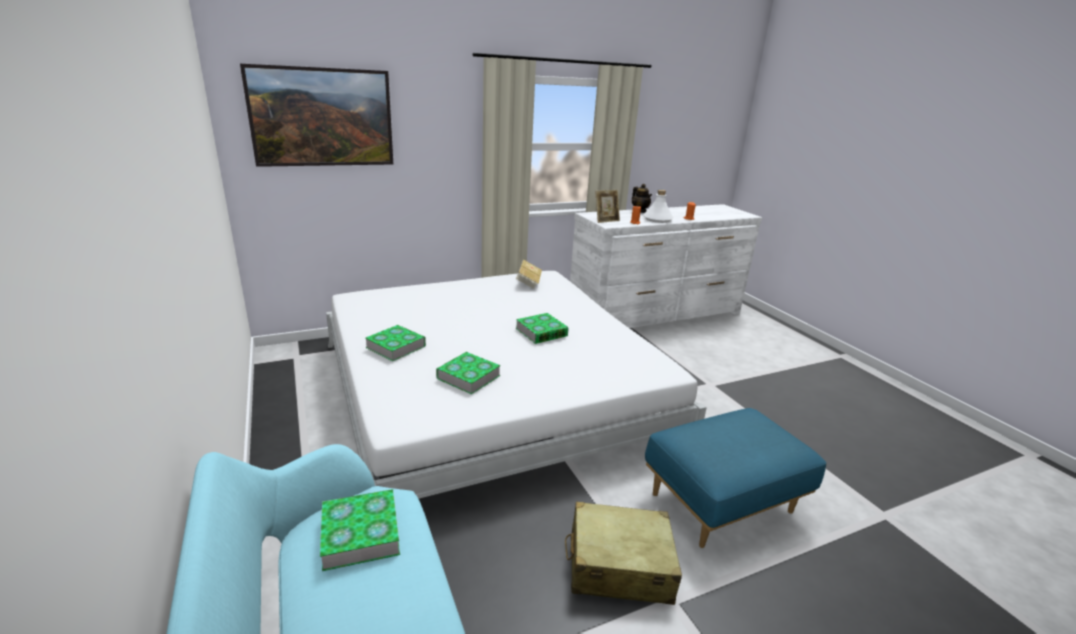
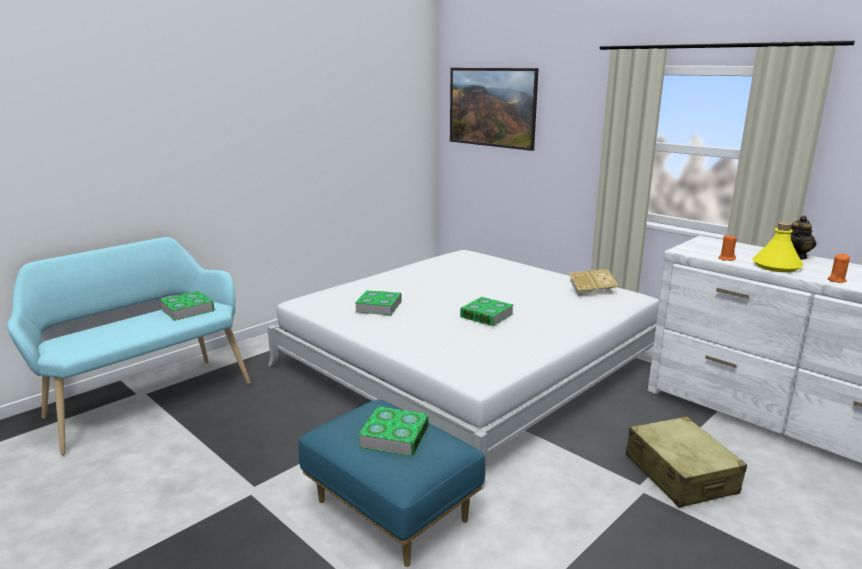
camera: 70 degrees right, 5 degrees down
book [365,325,426,361] -> book moved to [358,407,429,456]
beige suitcase [565,501,682,605] -> beige suitcase moved to [626,416,747,508]
picture frame [595,190,620,223] -> none
white bottle [643,190,673,223] -> yellow bottle [752,222,803,272]

